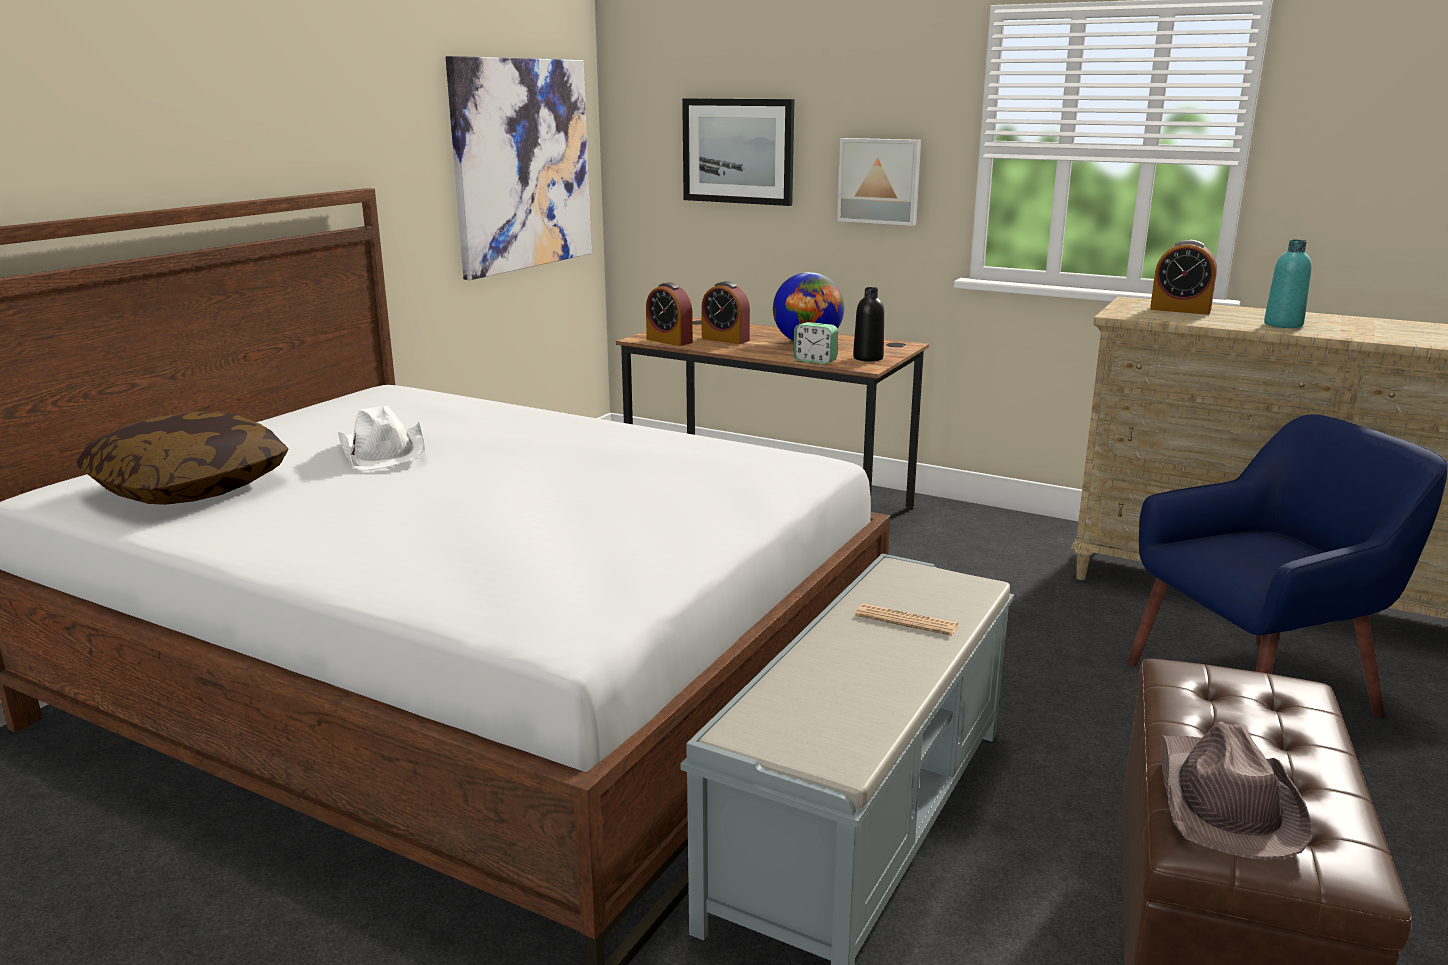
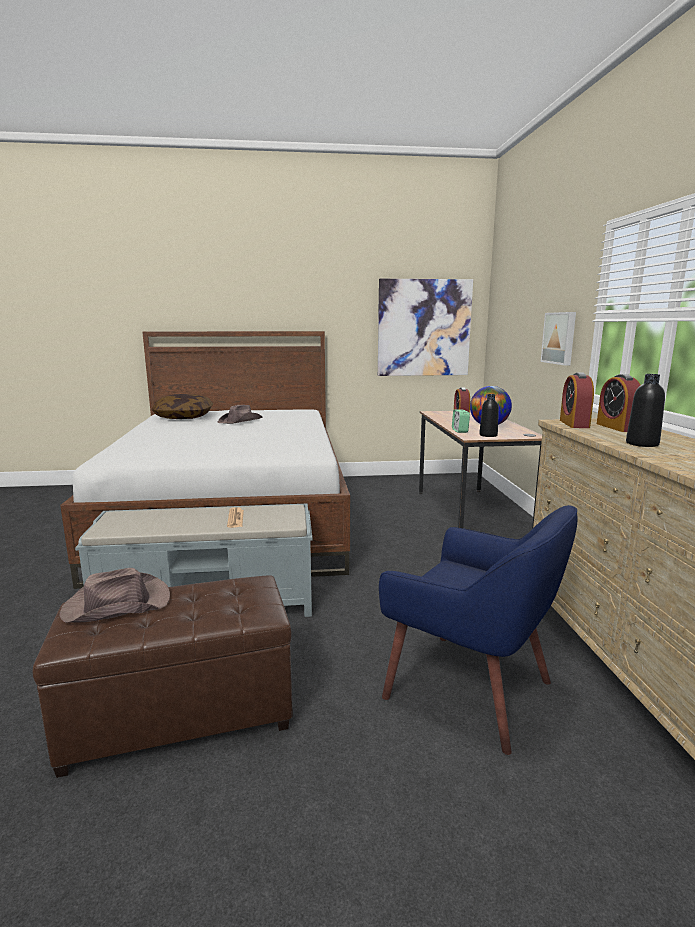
camera: 55 degrees right, 5 degrees down
white hat [338,406,426,471] -> brown hat [218,405,263,424]
alarm clock [646,282,693,346] -> alarm clock moved to [560,373,594,428]
picture [682,98,795,206] -> none
turquoise bottle [1264,240,1312,328] -> black bottle [626,374,665,447]

